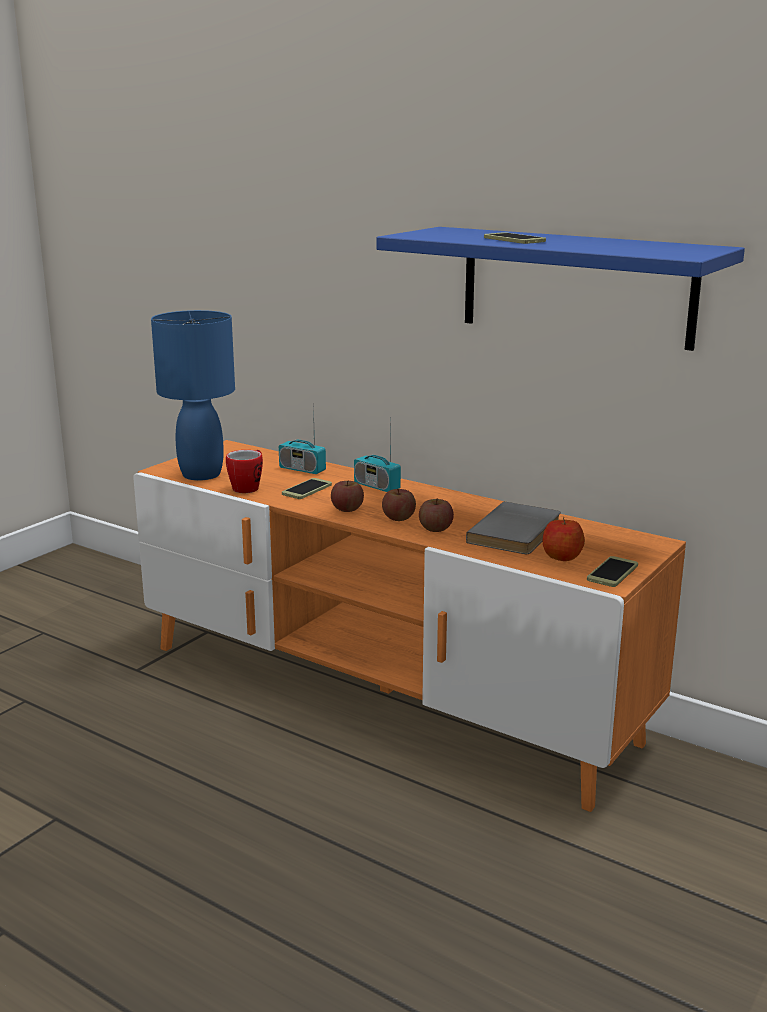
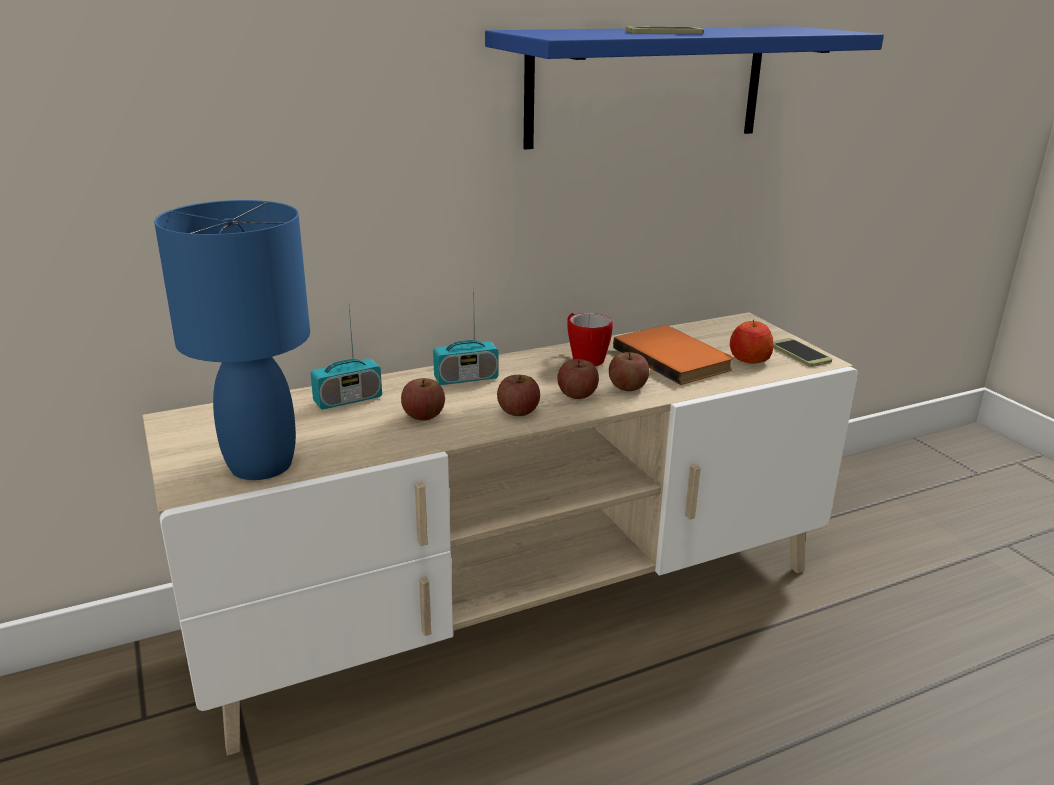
camera: 60 degrees left, 5 degrees up
orange tv stand [133,440,686,812] -> beige tv stand [142,312,858,756]
mug [226,450,263,493] -> mug moved to [567,313,613,366]
phone [282,478,332,499] -> apple [401,378,445,421]
grey book [466,502,561,554] -> orange book [613,325,733,385]

